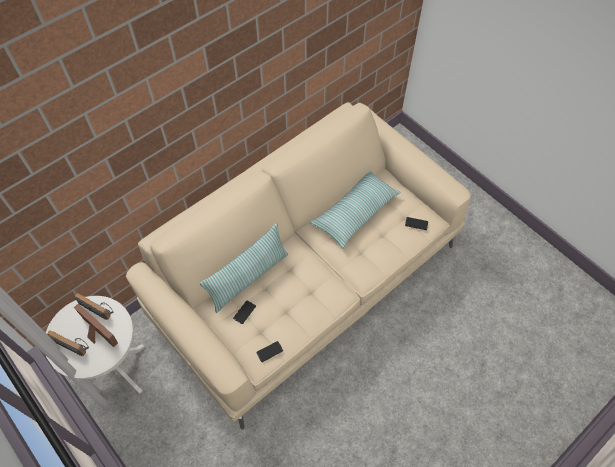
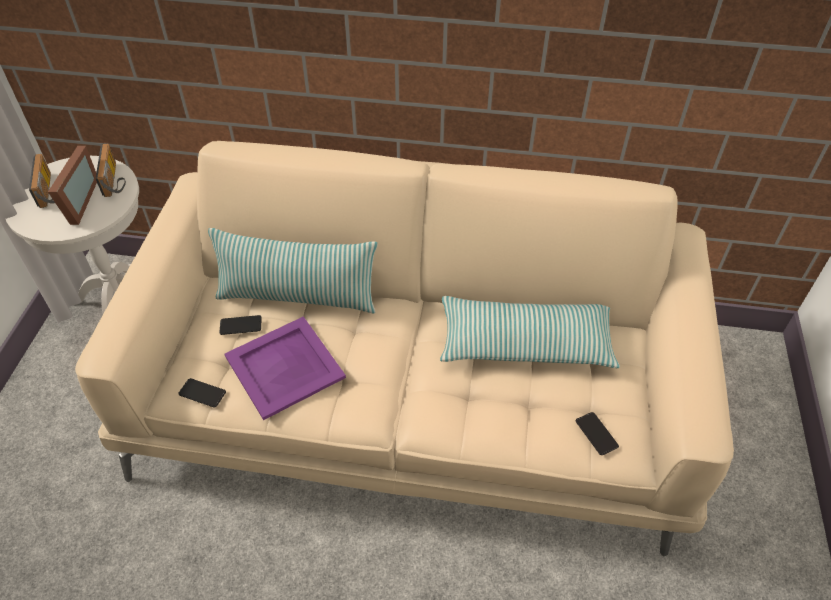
camera: 50 degrees right, 10 degrees down
none -> purple tray [224,316,346,420]

